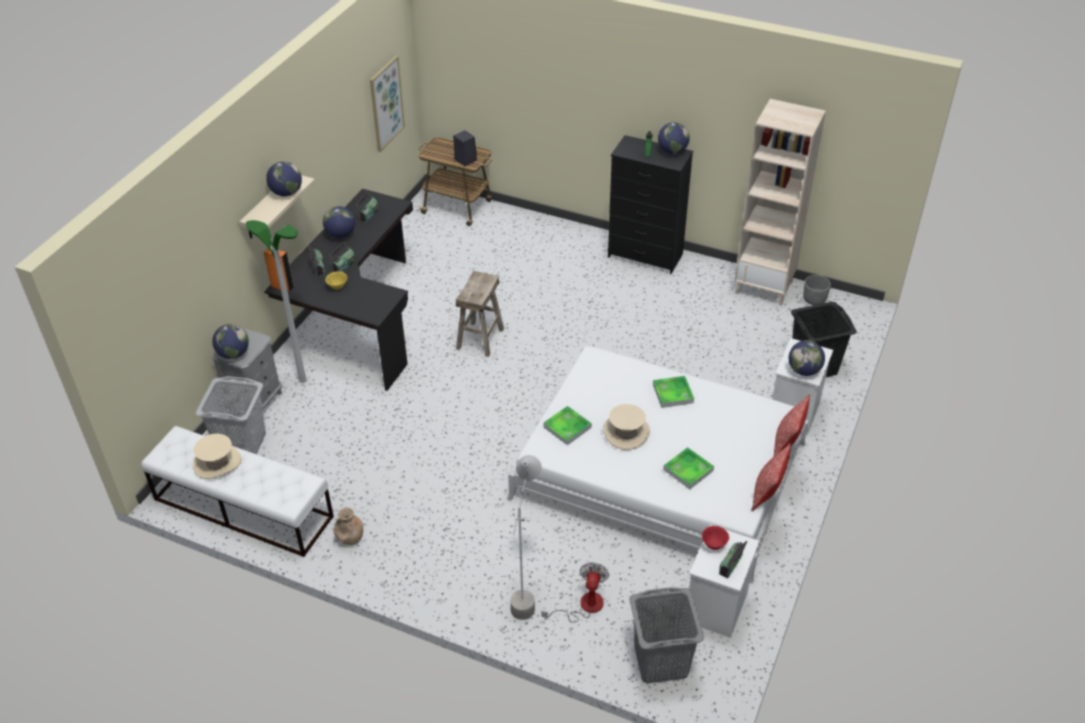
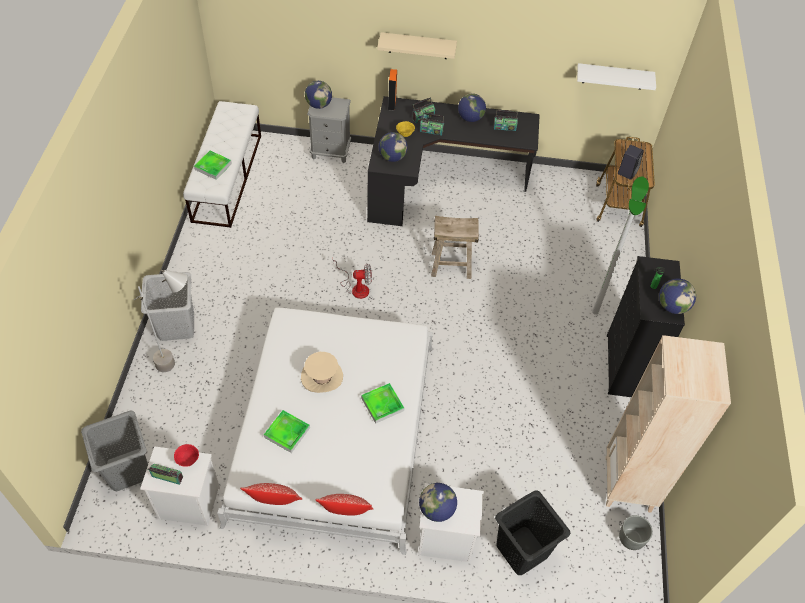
camera: 70 degrees right, 10 degrees up
beige hat [193,434,241,479] -> none
grey laundry basket [196,376,266,454] -> grey laundry basket moved to [141,272,194,341]
floor lamp [246,220,307,383] -> floor lamp moved to [592,177,649,315]
globe [266,161,302,197] -> globe moved to [379,132,408,162]
brown vase [334,508,363,545] -> none
picture [370,56,405,152] -> white shelf [577,63,656,90]
fan [541,562,609,623] -> fan moved to [333,260,372,299]
tray [543,406,592,445] -> tray moved to [194,151,232,180]

